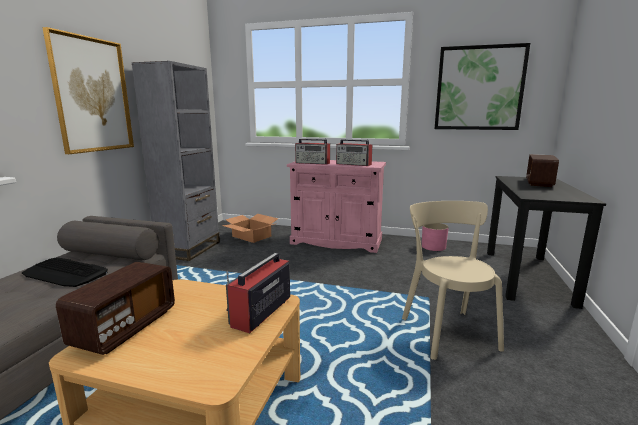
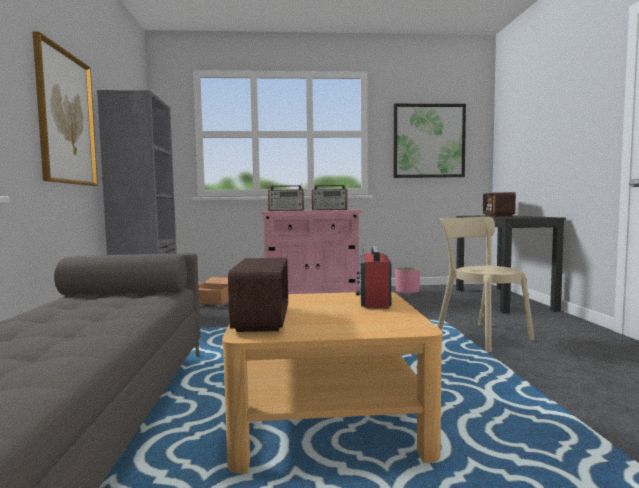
camera: 20 degrees left, 10 degrees down
keyboard [22,257,108,287] -> none

